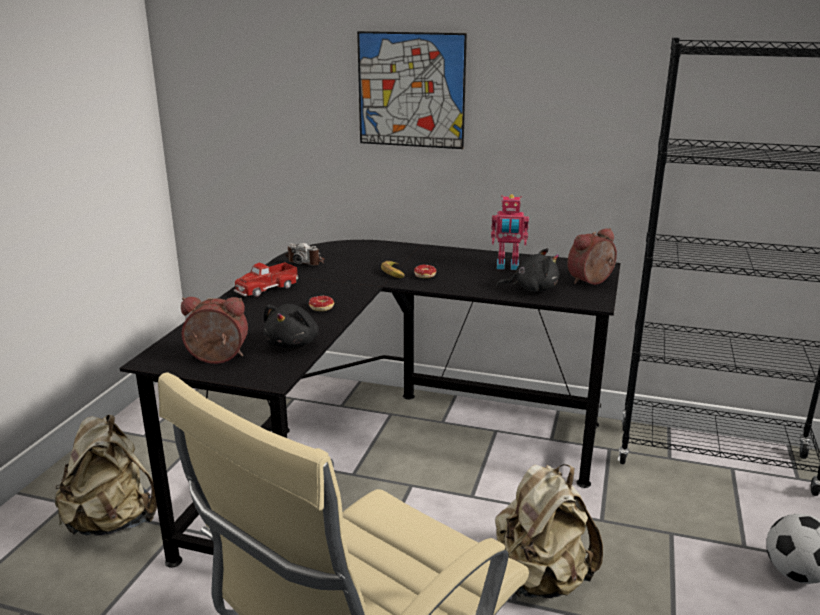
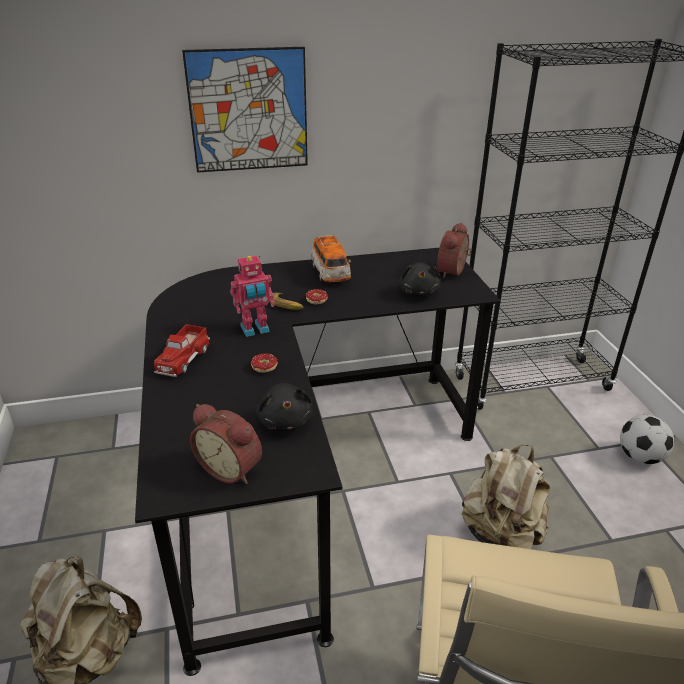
camera: 30 degrees left, 10 degrees up
alarm clock [181,297,248,364] -> alarm clock turned 120 degrees counterclockwise [190,404,262,484]
camera [285,243,324,265] -> none
toy robot [491,194,529,270] -> toy robot moved to [230,256,274,337]
black plush toy [496,248,559,292] -> black plush toy turned 120 degrees clockwise [398,262,441,297]
none -> toy car [311,234,351,283]

